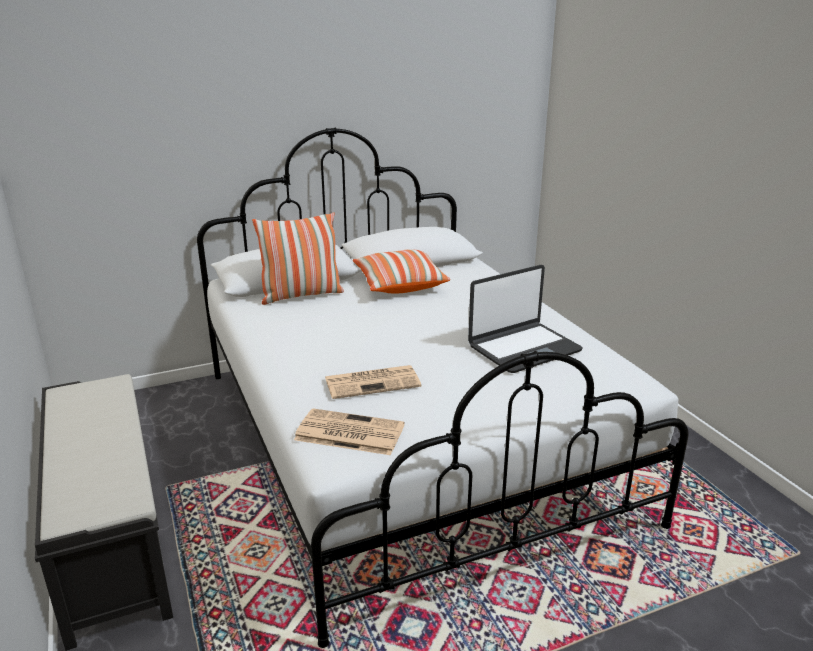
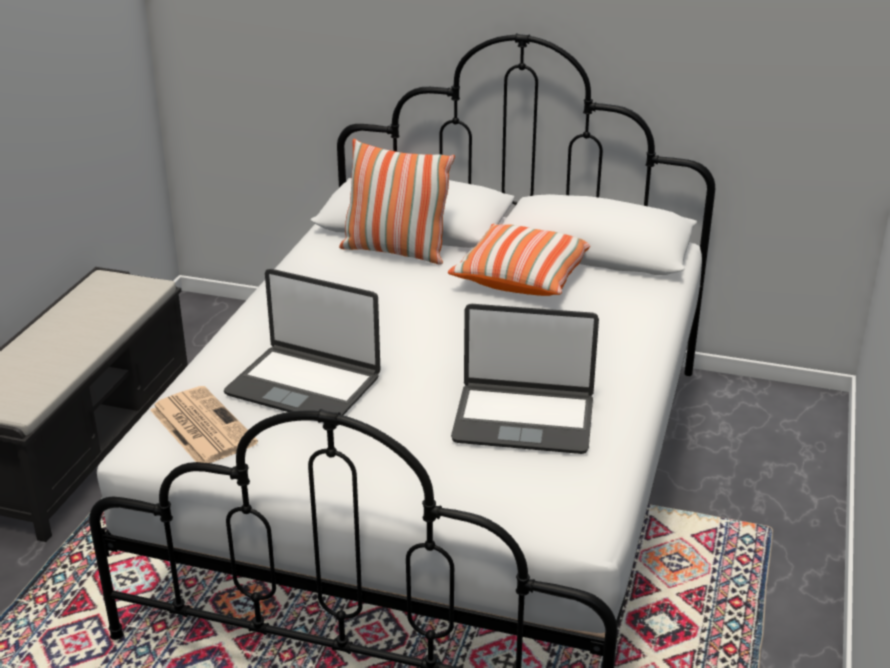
camera: 40 degrees right, 5 degrees up
newspaper [325,365,421,399] -> laptop [224,269,380,415]

